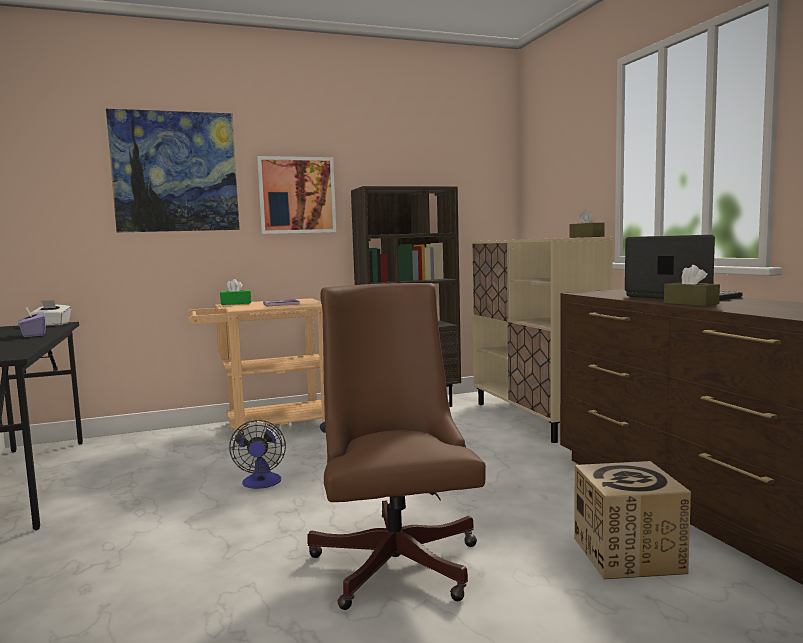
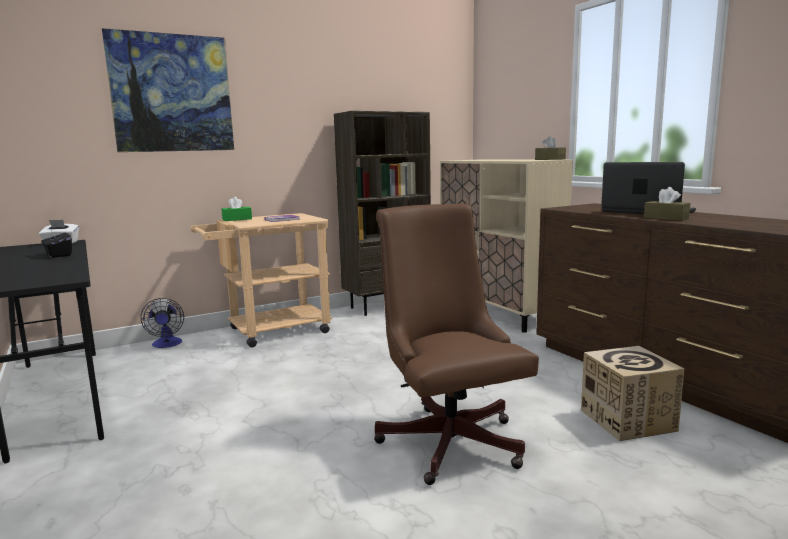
camera: 10 degrees left, 5 degrees up
purple tissue box [18,307,46,337] -> black tissue box [41,229,72,258]
fan [229,420,286,489] -> fan moved to [141,298,184,348]
picture [257,156,336,234] -> none

